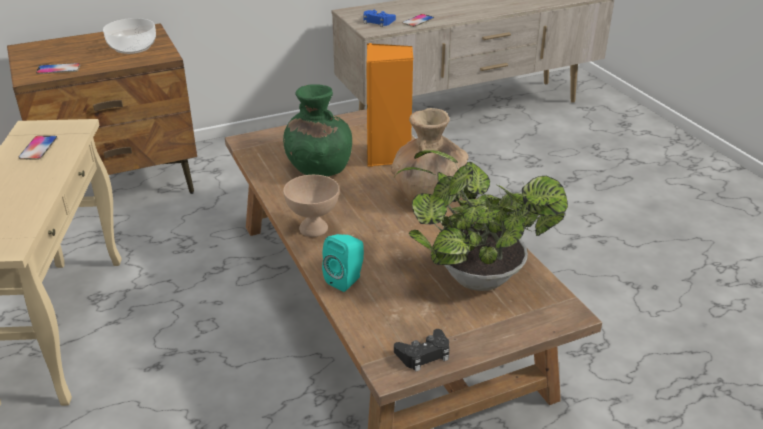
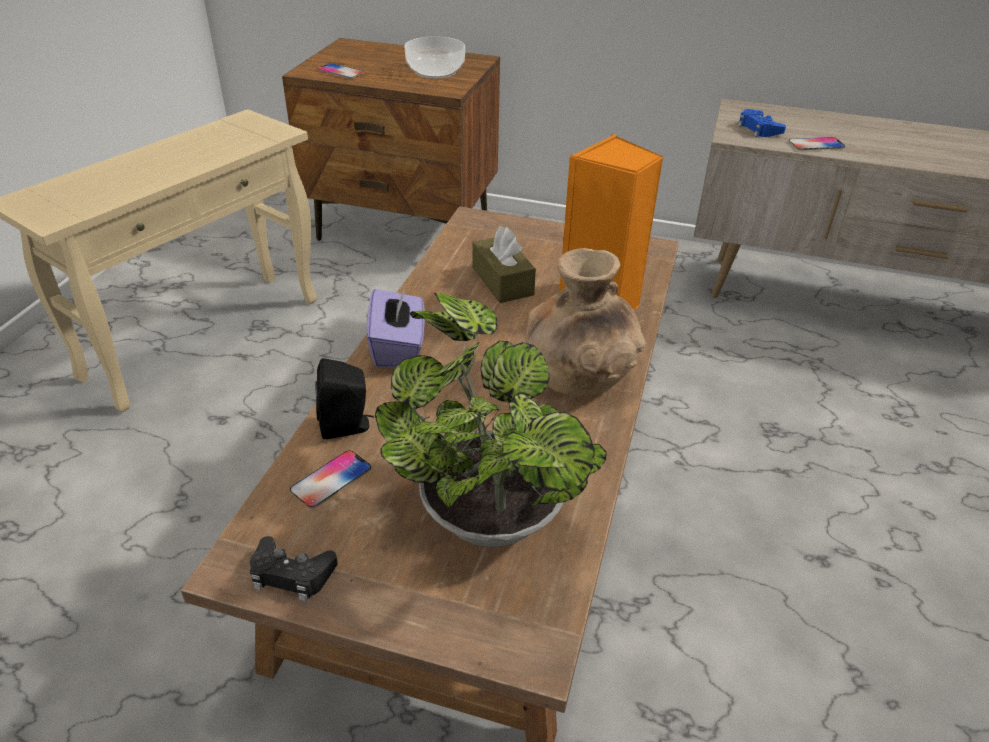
camera: 40 degrees right, 5 degrees up
phone [19,135,57,160] -> phone moved to [290,450,371,509]
green vase [283,84,352,176] -> brown tissue box [473,226,536,303]
beige bowl [283,175,339,237] -> purple tissue box [367,285,425,367]
turquoise speaker [322,234,364,292] -> black speaker [315,358,374,439]

